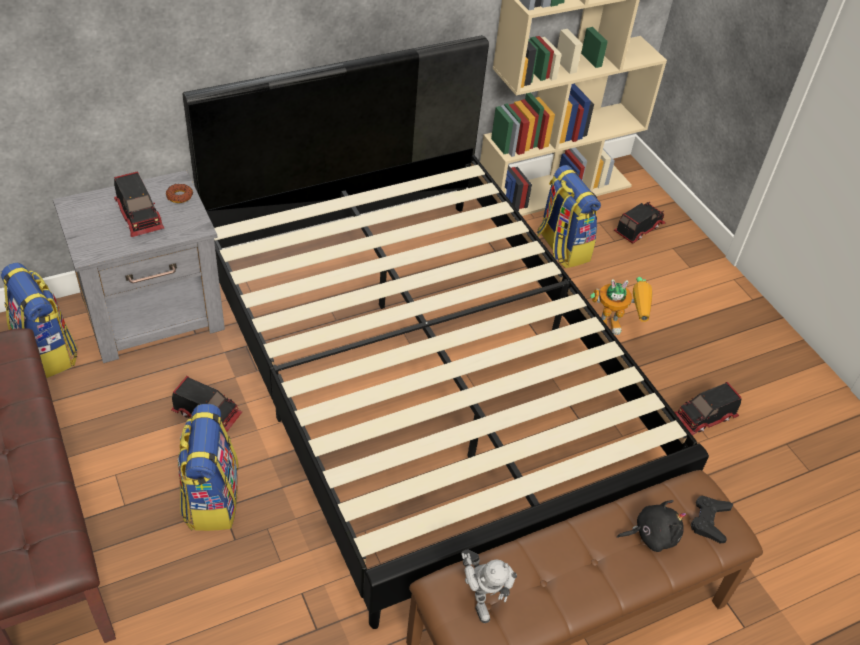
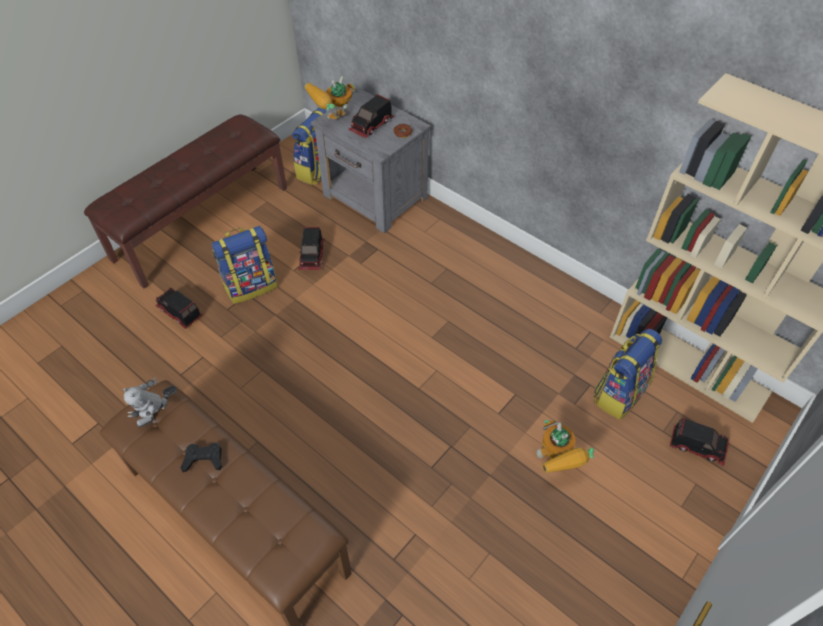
camera: 70 degrees right, 5 degrees up
black bed [183,35,709,629] -> none
black plush toy [617,500,686,552] -> none
toy truck [674,382,742,435] -> toy truck moved to [155,287,203,329]
black game controller [691,496,734,544] -> black game controller moved to [180,442,222,472]
none -> toy robot [305,76,355,119]

